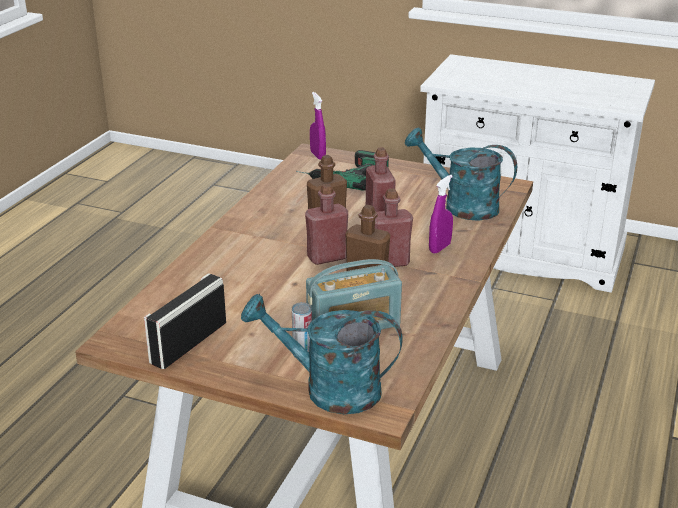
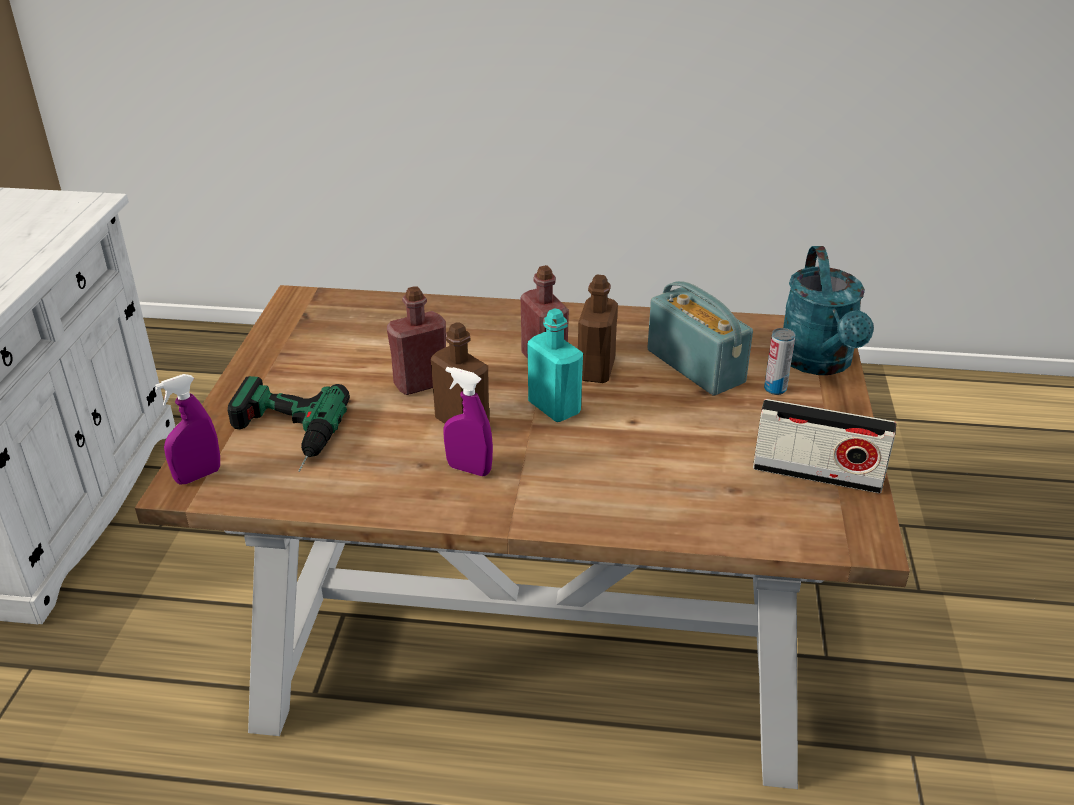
camera: 105 degrees left, 5 degrees up
red bottle [305,184,348,265] -> turquoise bottle [527,308,583,422]
turquoise watering can [405,127,517,221] -> none
purple spray bottle [429,175,453,254] -> purple spray bottle moved to [443,367,493,476]

